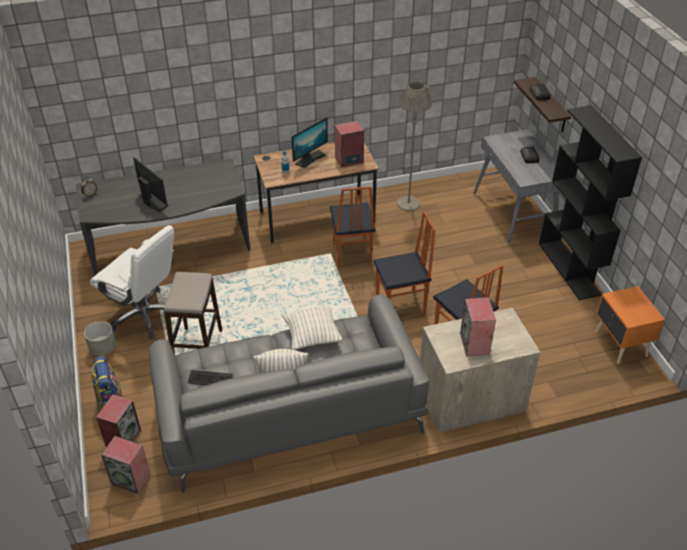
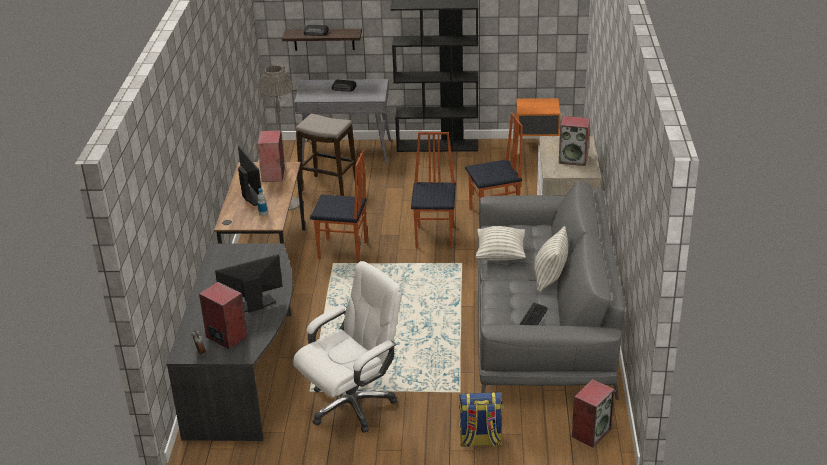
camera: 70 degrees left, 10 degrees down
grey planter [84,321,116,356] -> none
speaker [96,394,141,447] -> speaker moved to [199,282,248,349]
stool [163,272,222,354] -> stool moved to [296,114,358,196]

